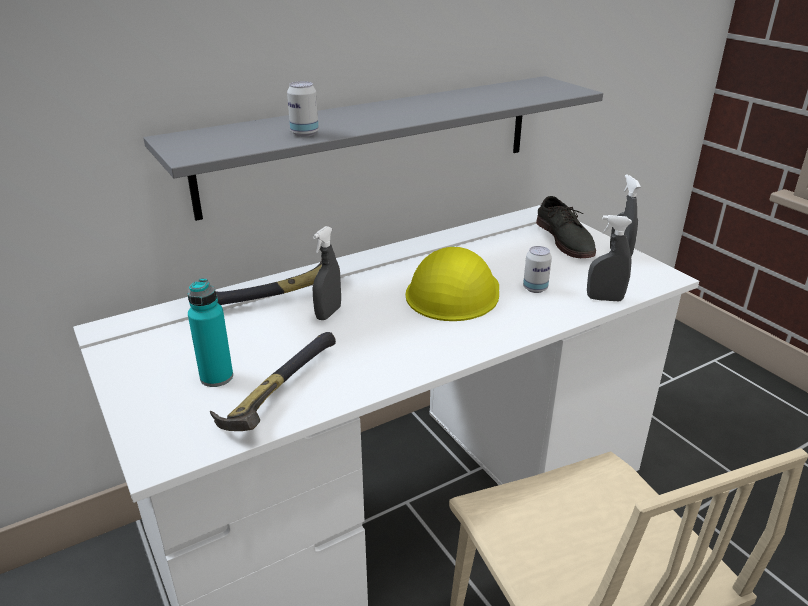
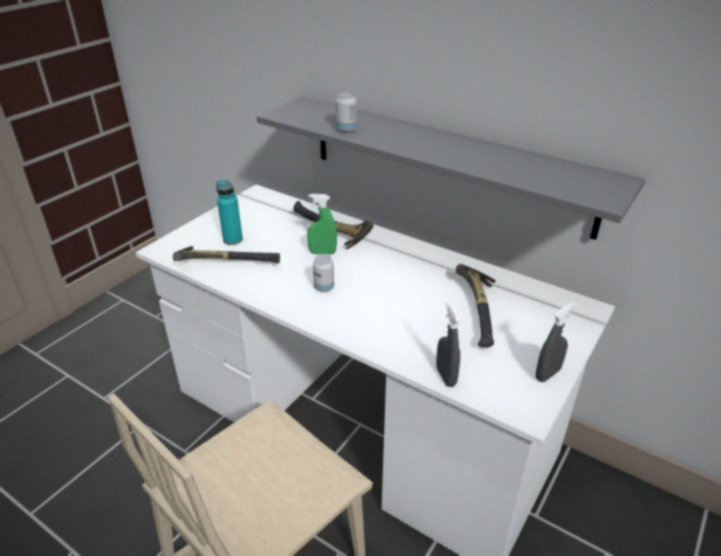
camera: 65 degrees right, 5 degrees up
grey spray bottle [313,226,341,320] -> green spray bottle [307,194,337,254]
yellow hard hat [406,247,499,321] -> none
can [523,246,552,293] -> can moved to [313,255,334,292]
grey shoe [536,196,596,258] -> none
none -> hammer [456,264,495,348]

